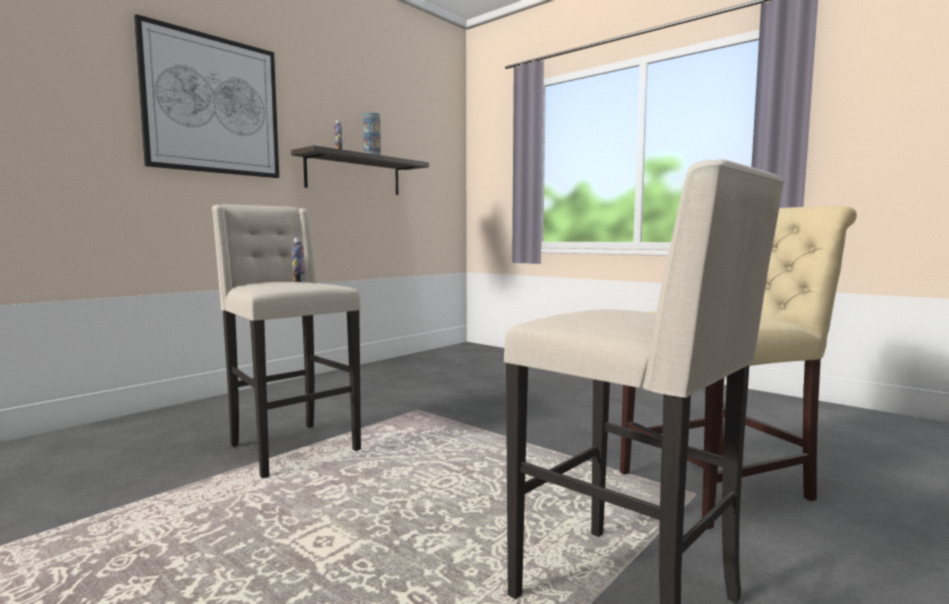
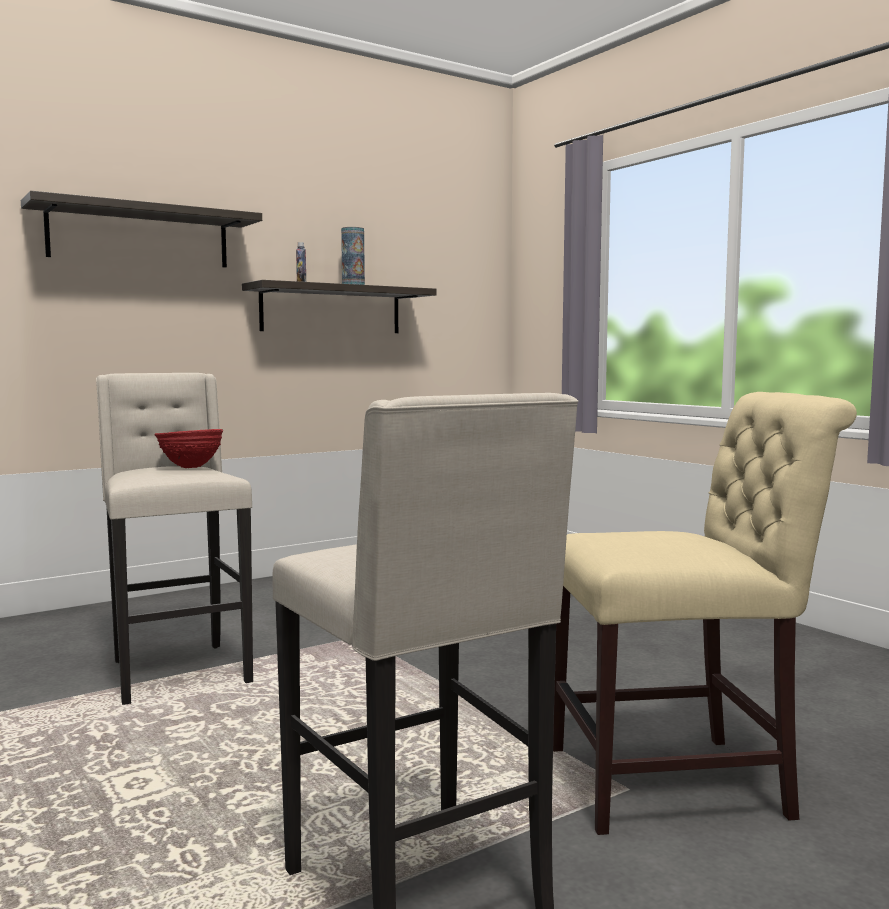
camera: 15 degrees right, 0 degrees up
picture [134,14,279,178] -> shelf [21,191,262,267]
bottle [292,238,305,282] -> red bowl [155,429,223,468]

